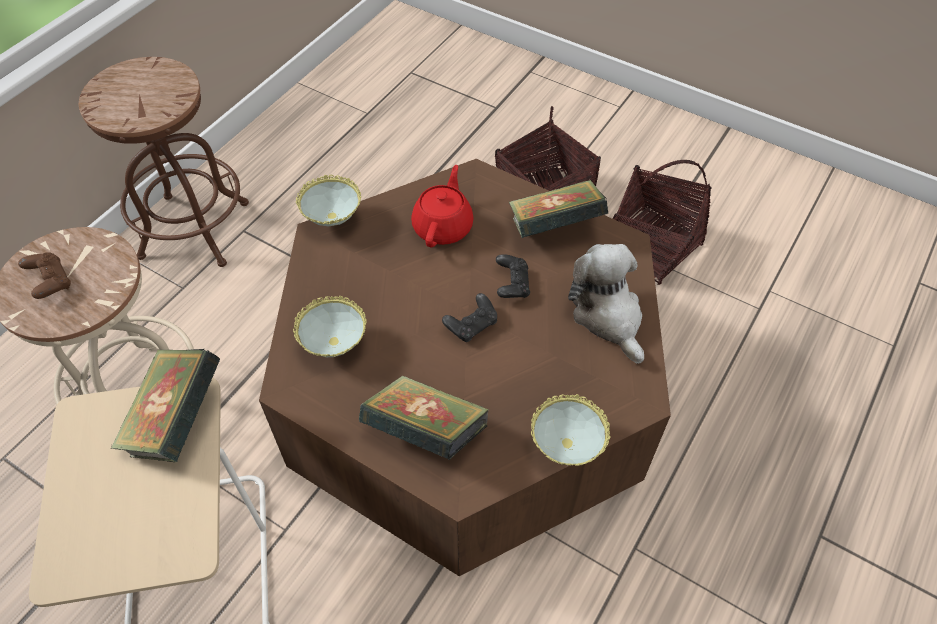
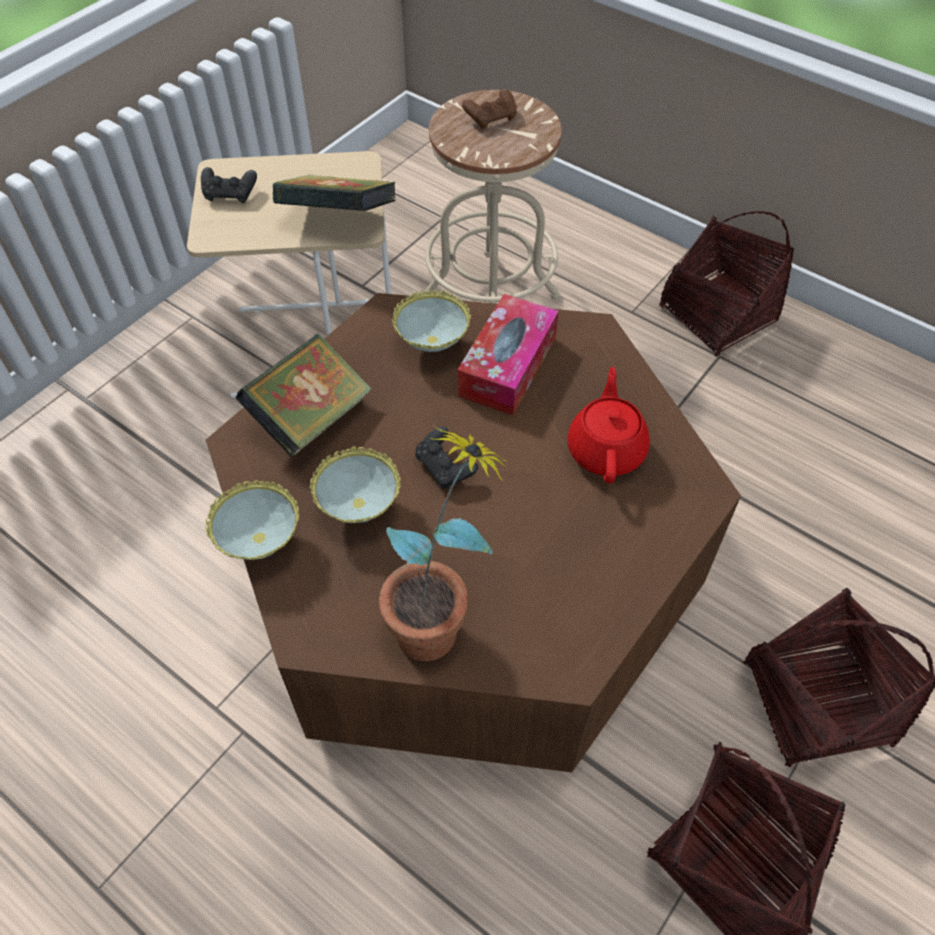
camera: 95 degrees right, 0 degrees up
brown stool [79,57,249,267] -> basket [659,211,794,357]
bowl [296,175,361,226] -> bowl moved to [310,446,401,523]
red teapot [411,165,474,247] -> red teapot turned 105 degrees counterclockwise [567,367,650,483]
black game controller [496,254,530,298] -> black game controller moved to [201,167,257,203]
book [509,180,608,238] -> none
plush toy [568,244,644,364] -> potted plant [379,426,509,661]
none -> tissue box [457,294,559,415]

